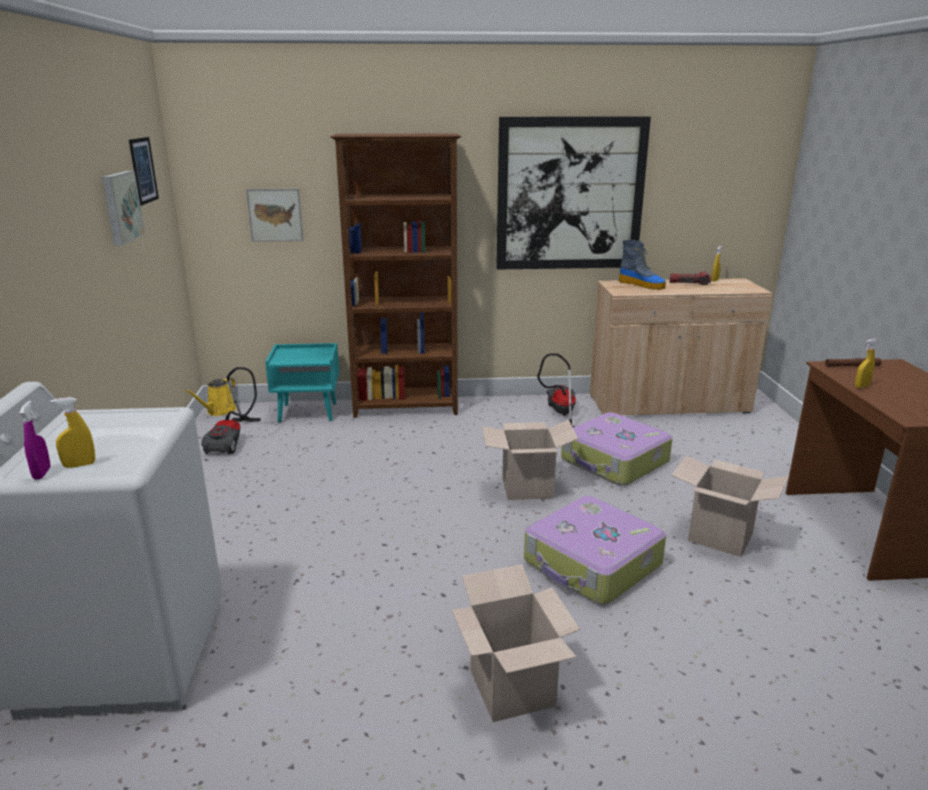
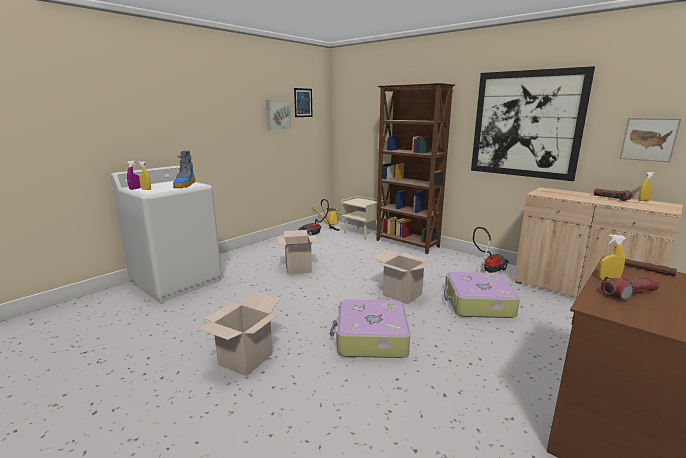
camera: 45 degrees right, 5 degrees down
picture [246,188,303,242] -> picture moved to [620,118,681,162]
turquoise nightstand [265,343,339,423] -> beige nightstand [341,196,384,239]
boot [619,240,666,290] -> boot moved to [173,151,195,188]
cardboard box [671,455,789,557] -> cardboard box moved to [277,230,319,275]
none -> flashlight [601,277,660,300]

